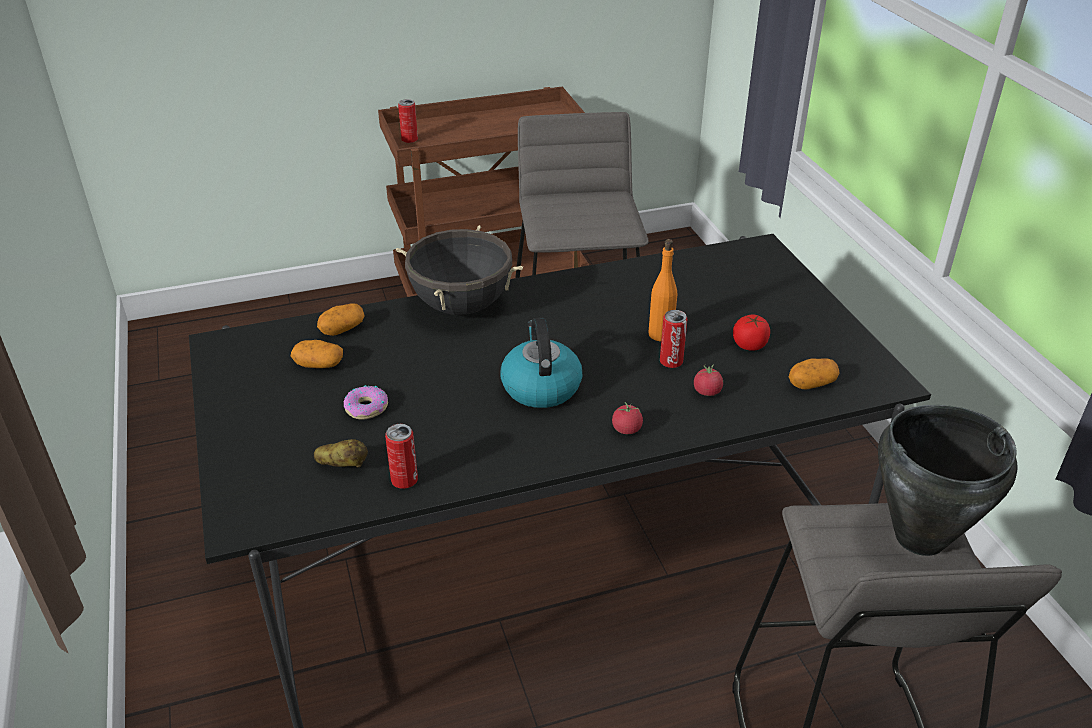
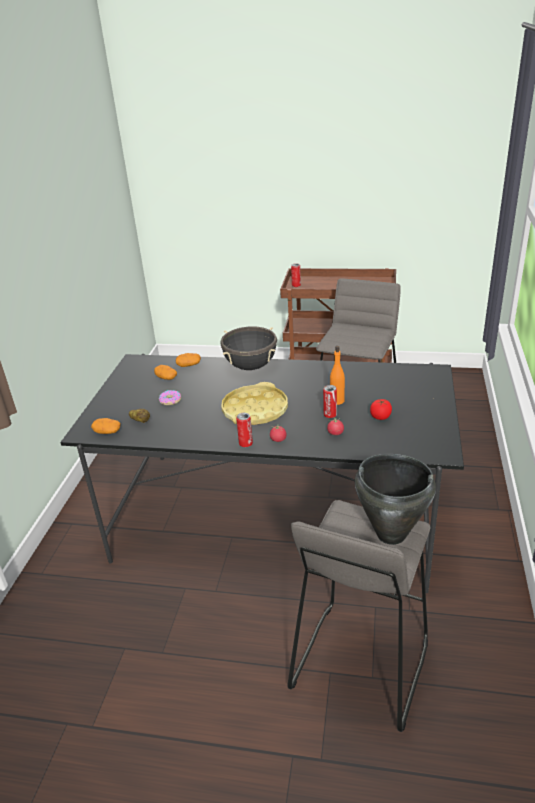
camera: 30 degrees right, 5 degrees down
can [385,424,418,489] -> can moved to [236,413,253,447]
kettle [500,317,582,408] -> yellow tray [221,382,288,425]
potato [789,358,840,389] -> potato moved to [91,418,121,434]

